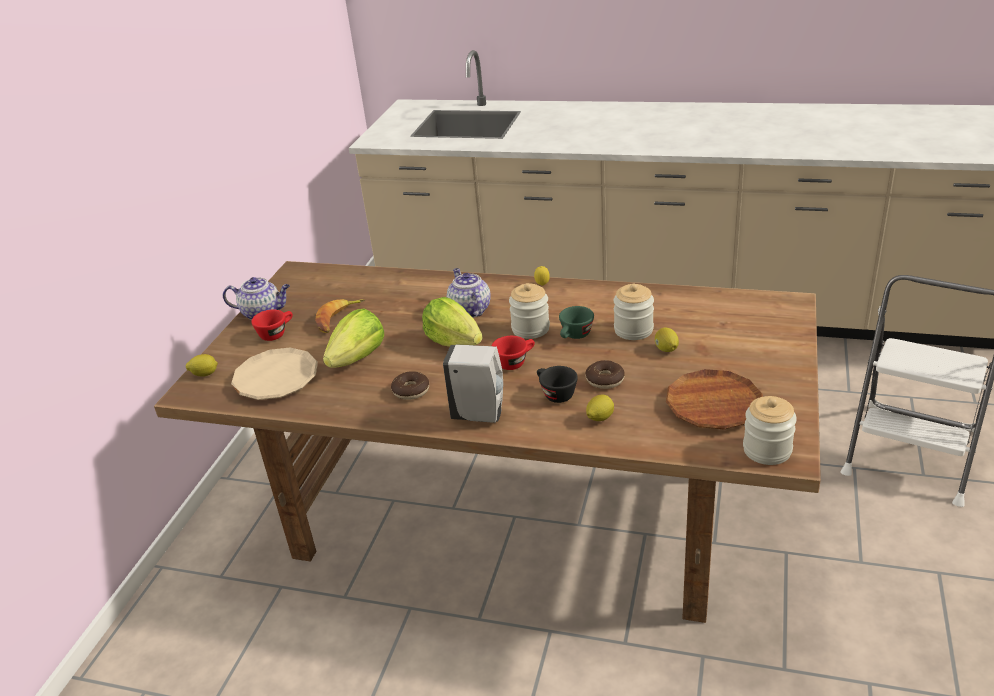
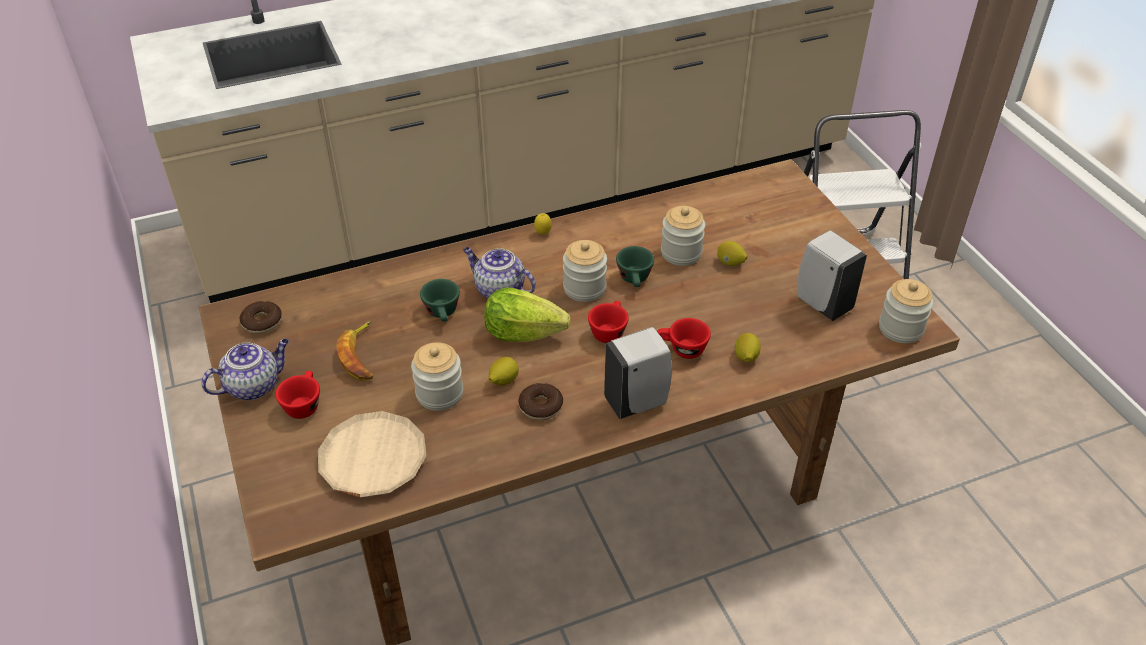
camera: 40 degrees left, 10 degrees up
lemon [186,354,218,377] -> lemon moved to [488,357,519,385]
lettuce [323,308,384,368] -> jar [411,342,463,411]
black cup [537,366,578,403] -> red cup [657,318,711,359]
donut [585,360,625,389] -> donut moved to [240,301,282,334]
brown plate [666,369,763,430] -> white soap dispenser [797,230,867,321]
none -> green cup [420,279,460,322]

